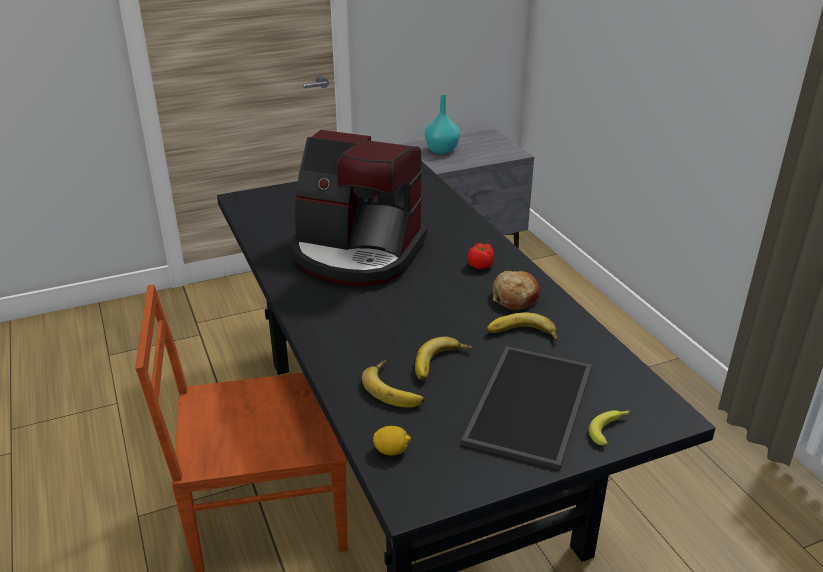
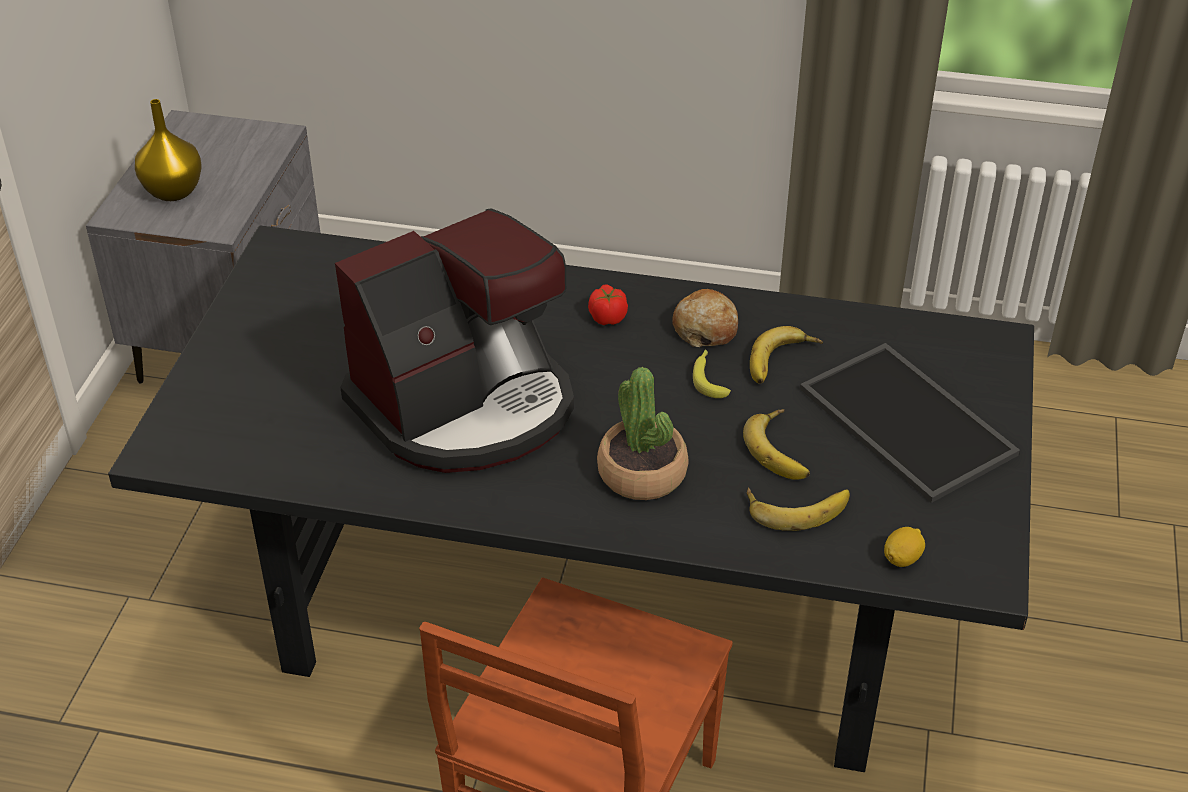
camera: 55 degrees left, 10 degrees up
turquoise vase [425,95,460,154] -> yellow vase [135,99,201,201]
banana [589,410,630,445] -> banana moved to [693,349,731,398]
none -> potted plant [597,367,689,500]

